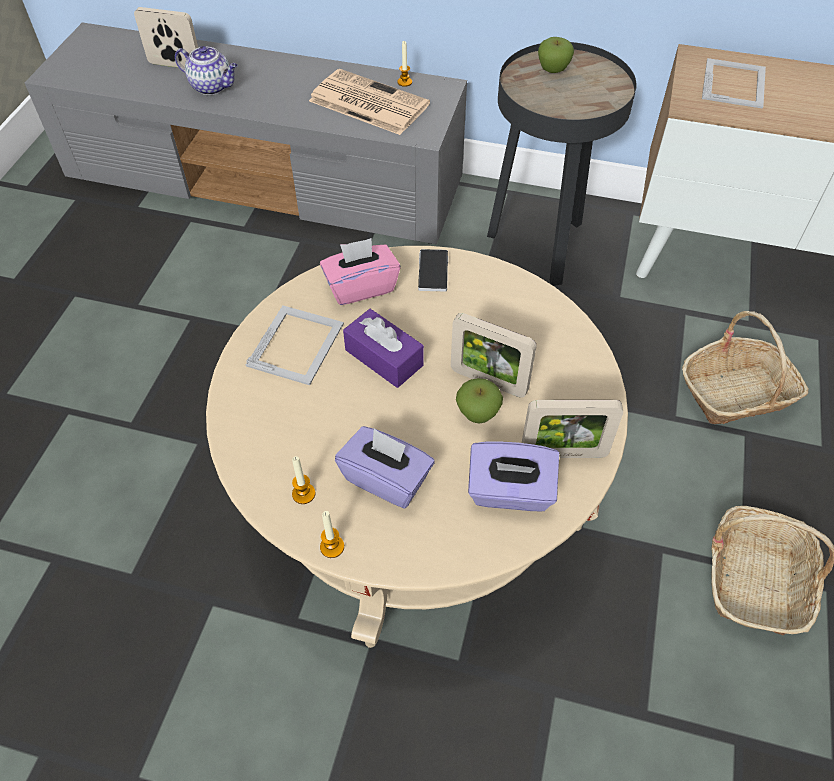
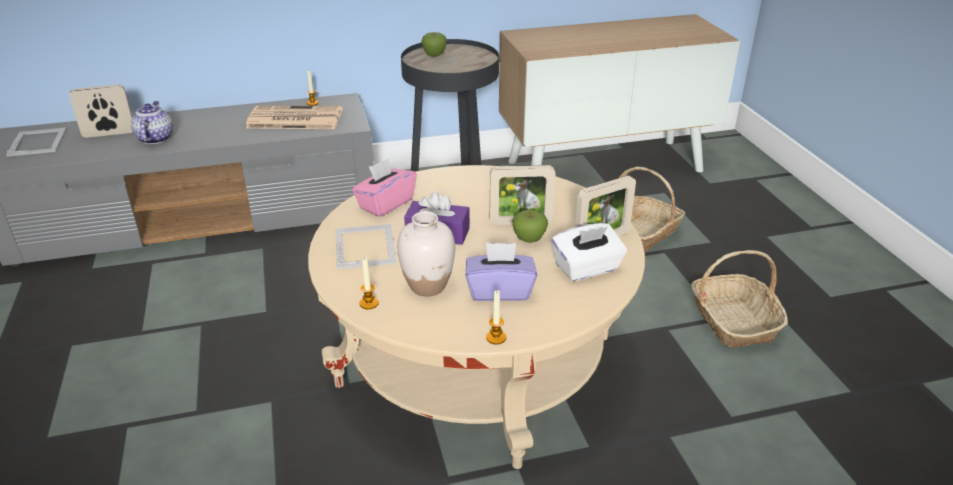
camera: 30 degrees left, 20 degrees down
teapot [175,46,238,95] -> teapot turned 90 degrees counterclockwise [131,101,173,144]
candle [292,456,315,504] -> candle moved to [360,257,379,309]
phone [418,249,448,291] -> none
purple tissue box [468,441,559,511] -> white tissue box [551,223,627,281]
picture frame [702,58,766,109] -> picture frame moved to [6,127,67,157]
none -> white vase [397,211,455,296]

